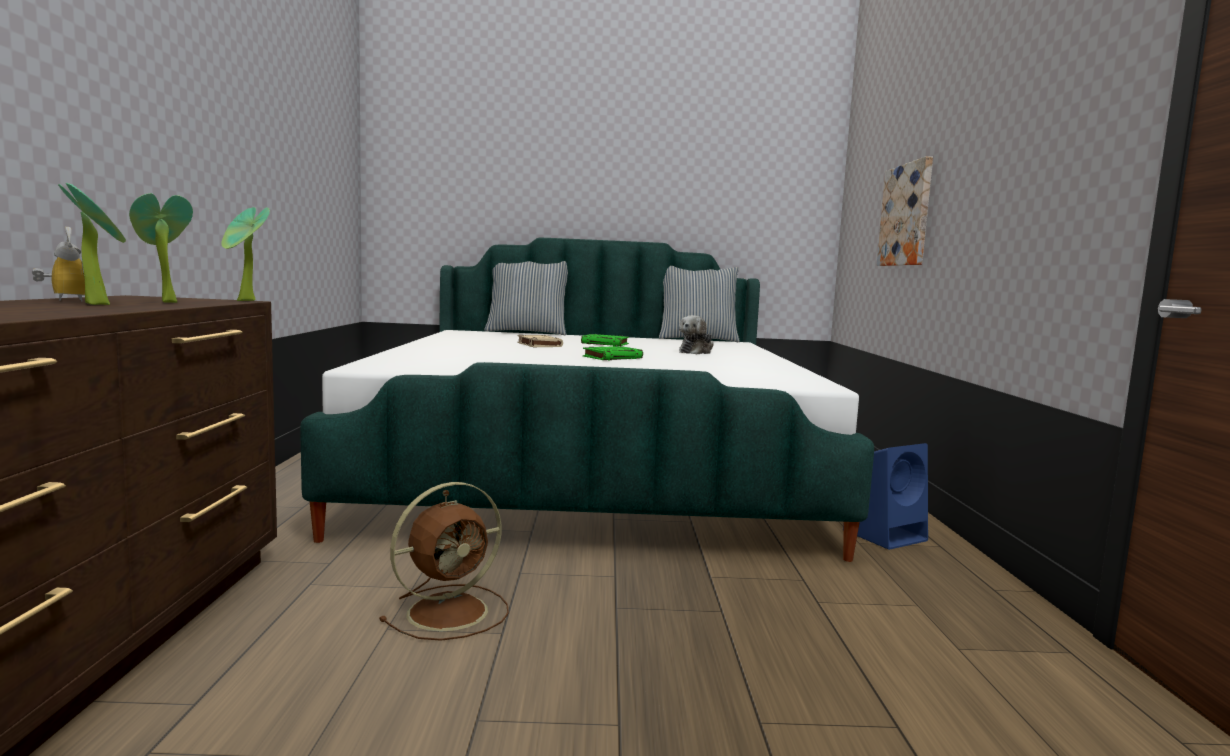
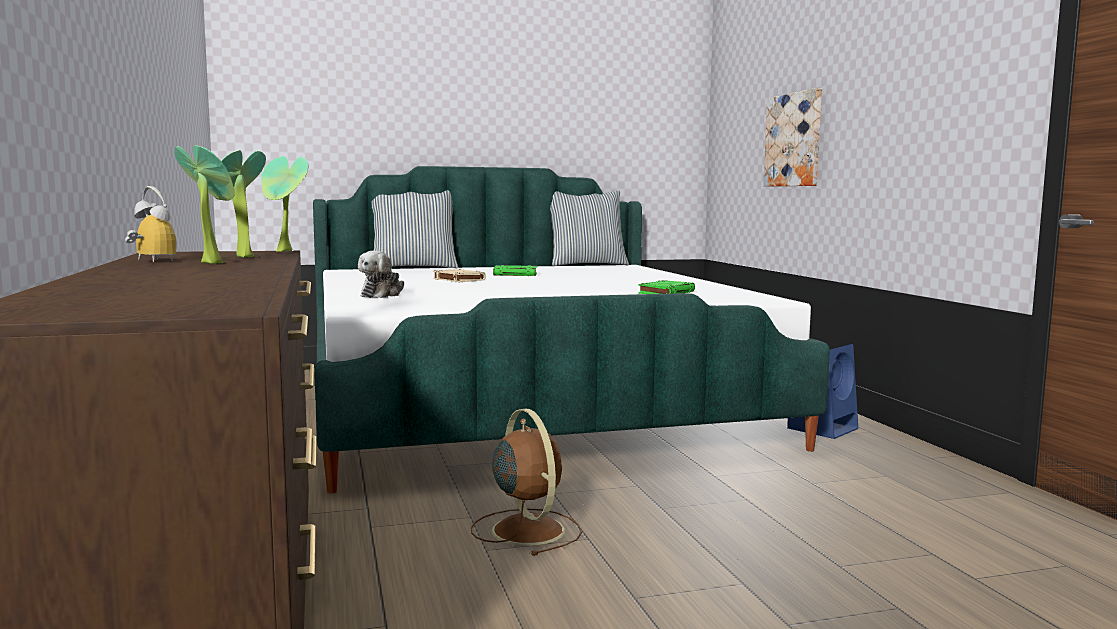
camera: 15 degrees left, 0 degrees up
brown fan [379,482,509,641] -> brown fan turned 60 degrees counterclockwise [471,409,582,556]
green book [583,346,643,360] -> green book moved to [638,280,695,294]
plush toy [679,315,714,355] -> plush toy moved to [358,250,404,298]

